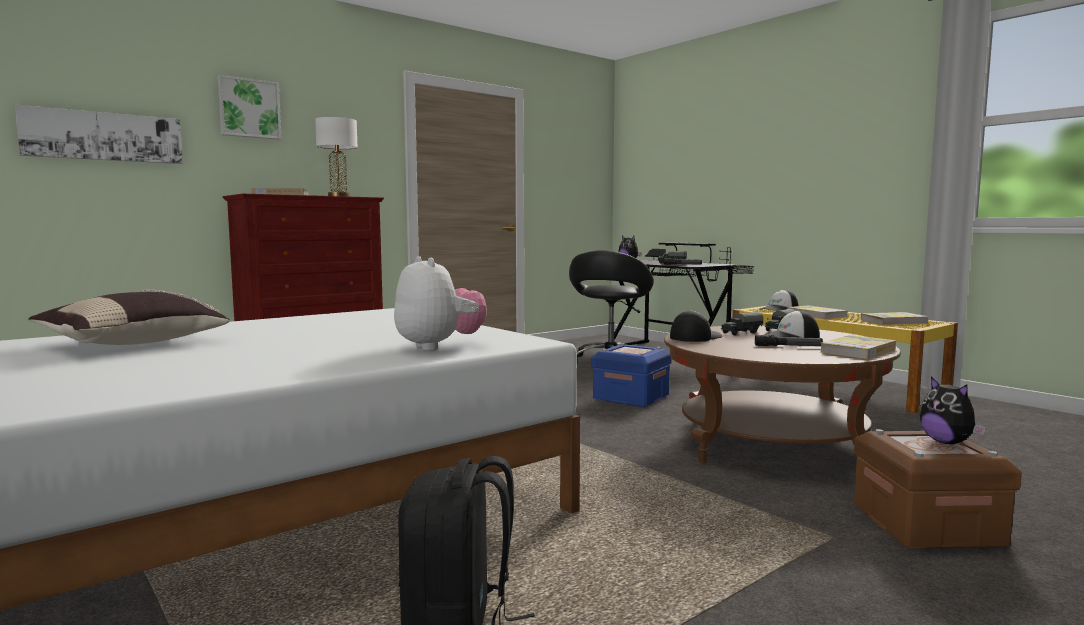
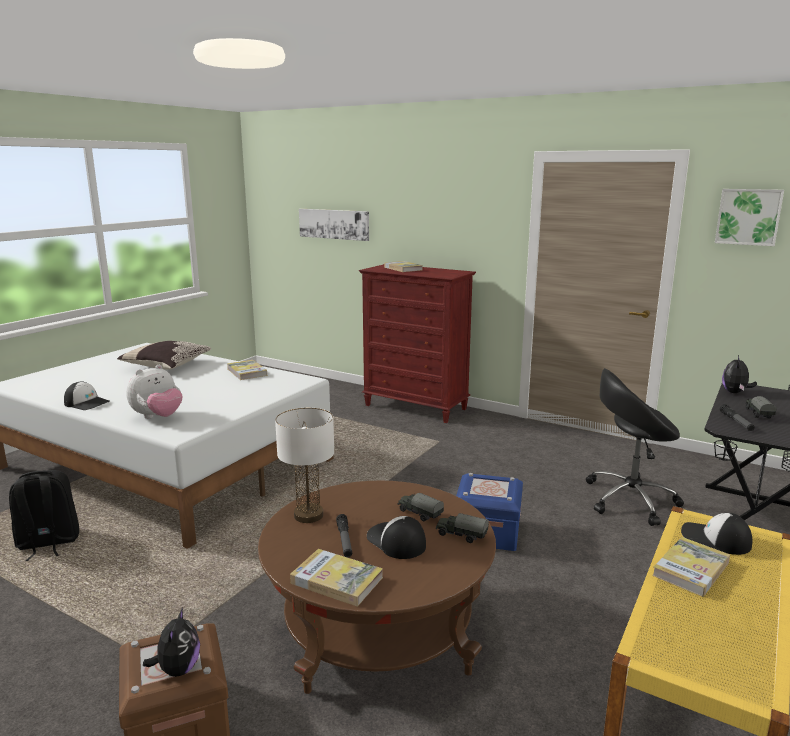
camera: 70 degrees right, 10 degrees up
picture [218,75,281,140] -> picture moved to [715,189,784,246]
table lamp [315,117,358,197] -> table lamp moved to [275,408,334,523]
cap [670,310,722,342] -> cap moved to [64,381,110,410]
book [861,312,929,325] -> book moved to [227,360,267,380]
plush toy [920,377,986,444] -> plush toy turned 135 degrees clockwise [143,607,200,677]

